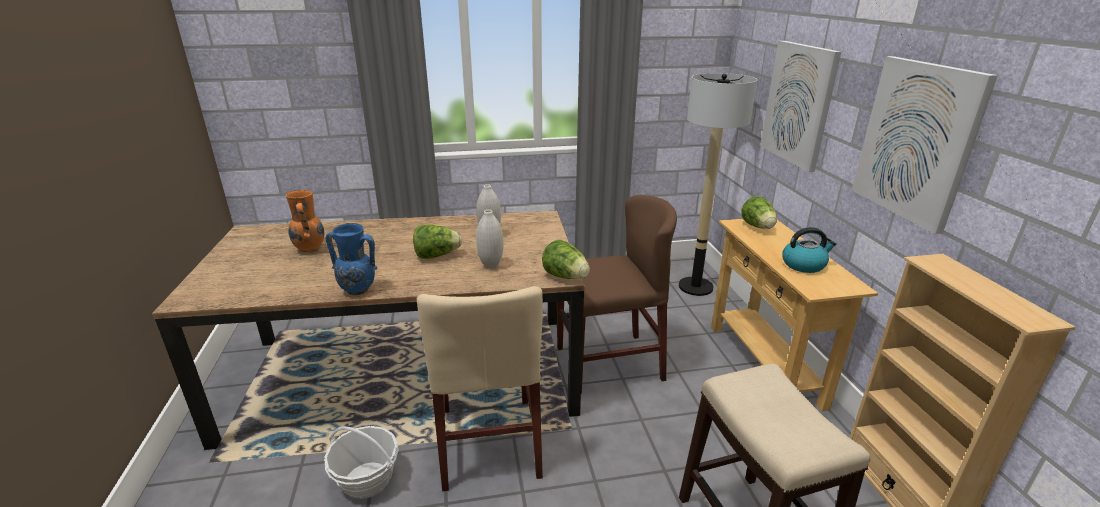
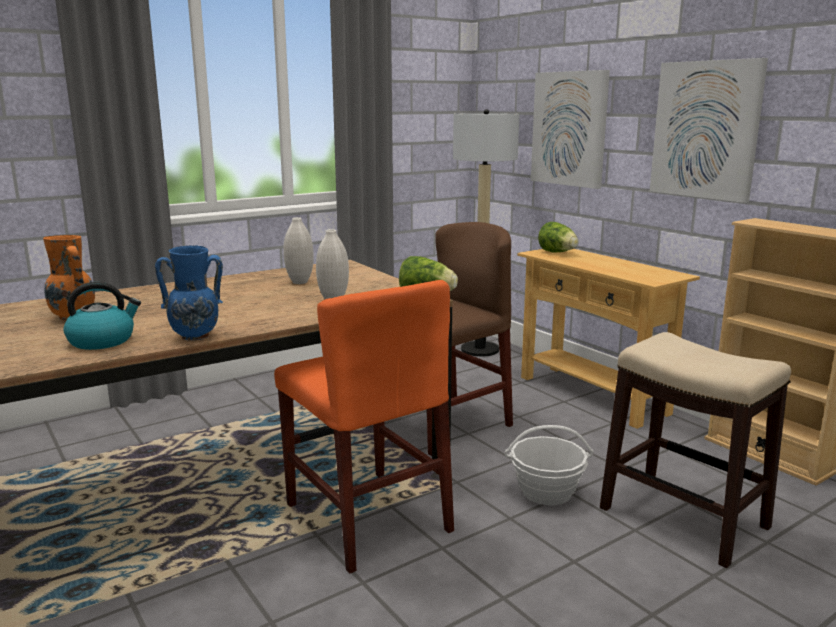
camera: 25 degrees left, 10 degrees down
basket [324,426,398,499] -> basket moved to [505,425,593,506]
lettuce [413,225,462,259] -> none
beige chair [417,286,543,491] -> orange chair [274,280,454,574]
kettle [782,227,836,273] -> kettle moved to [63,282,141,350]

